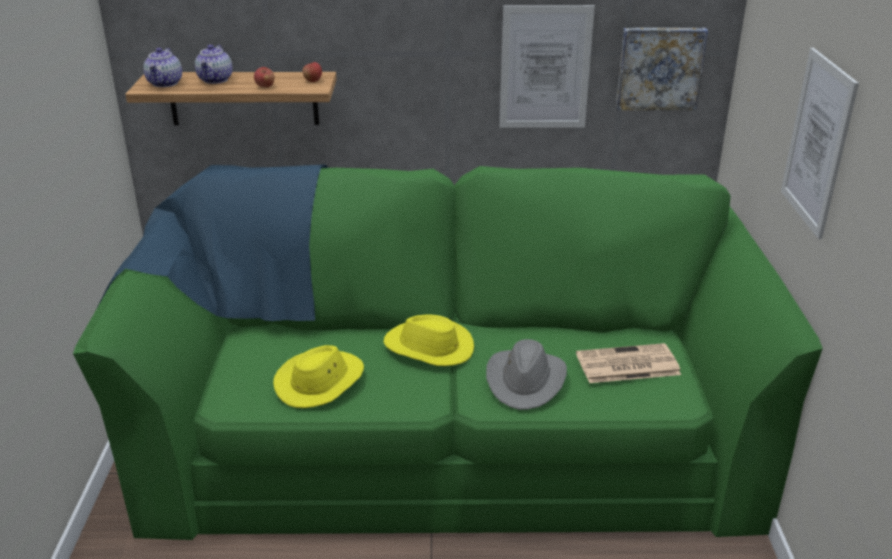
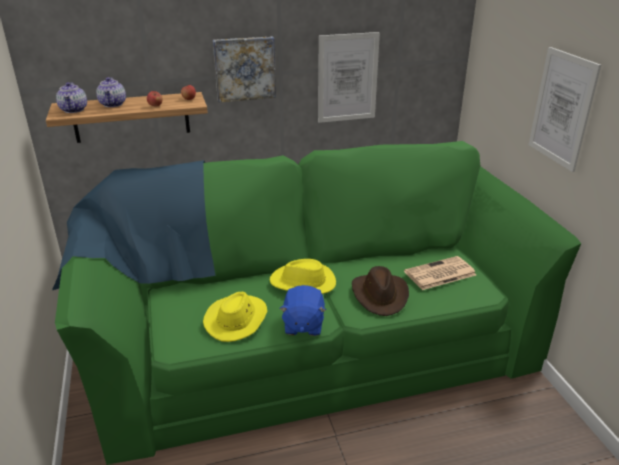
camera: 15 degrees left, 0 degrees up
grey hat [486,339,567,410] -> brown hat [352,266,409,316]
picture [616,28,708,110] -> picture moved to [213,36,276,102]
none -> blue plush toy [279,285,326,336]

